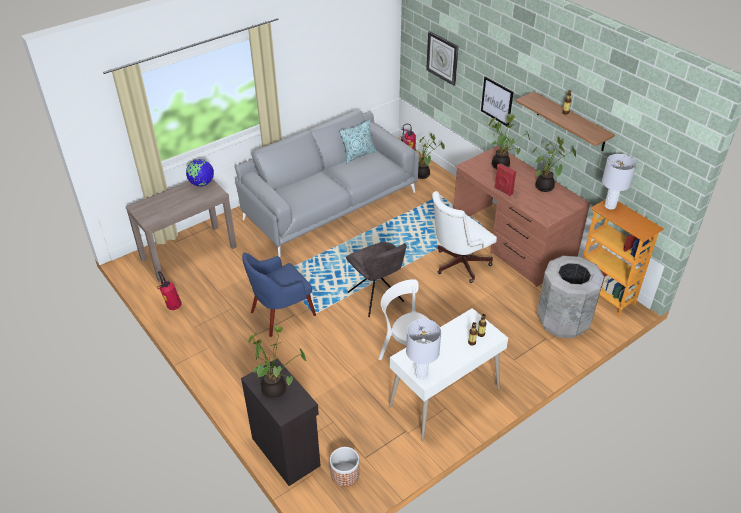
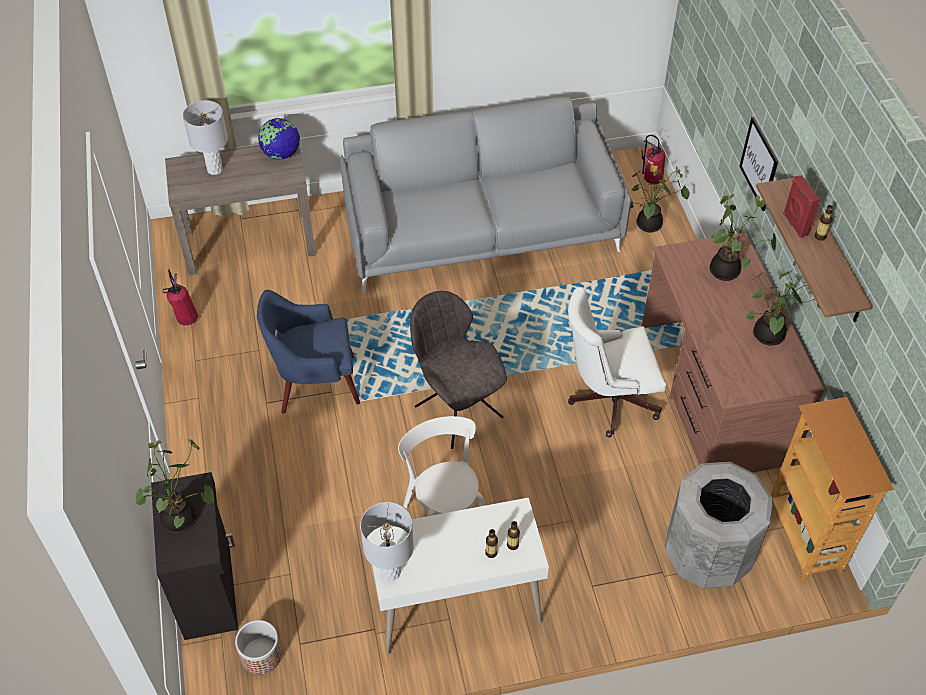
camera: 25 degrees right, 10 degrees up
pillow [340,119,377,163] -> none
grey chair [346,242,407,317] -> grey chair turned 150 degrees clockwise [410,291,507,449]
wall clock [426,31,459,86] -> none
red speaker [494,163,516,196] -> red speaker moved to [783,175,820,238]
grey table lamp [602,154,637,210] -> grey table lamp moved to [183,100,228,175]

